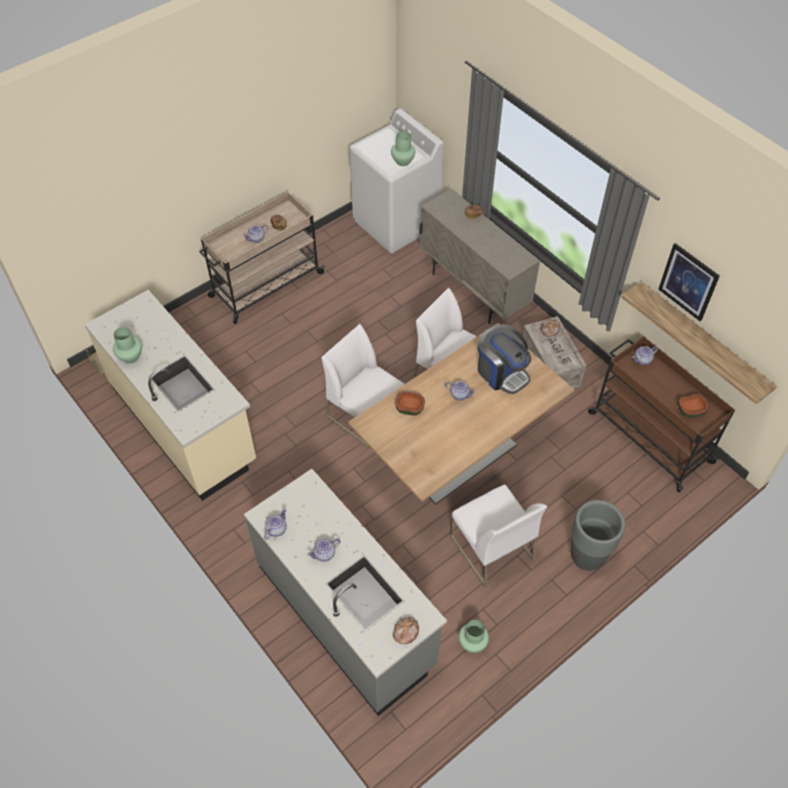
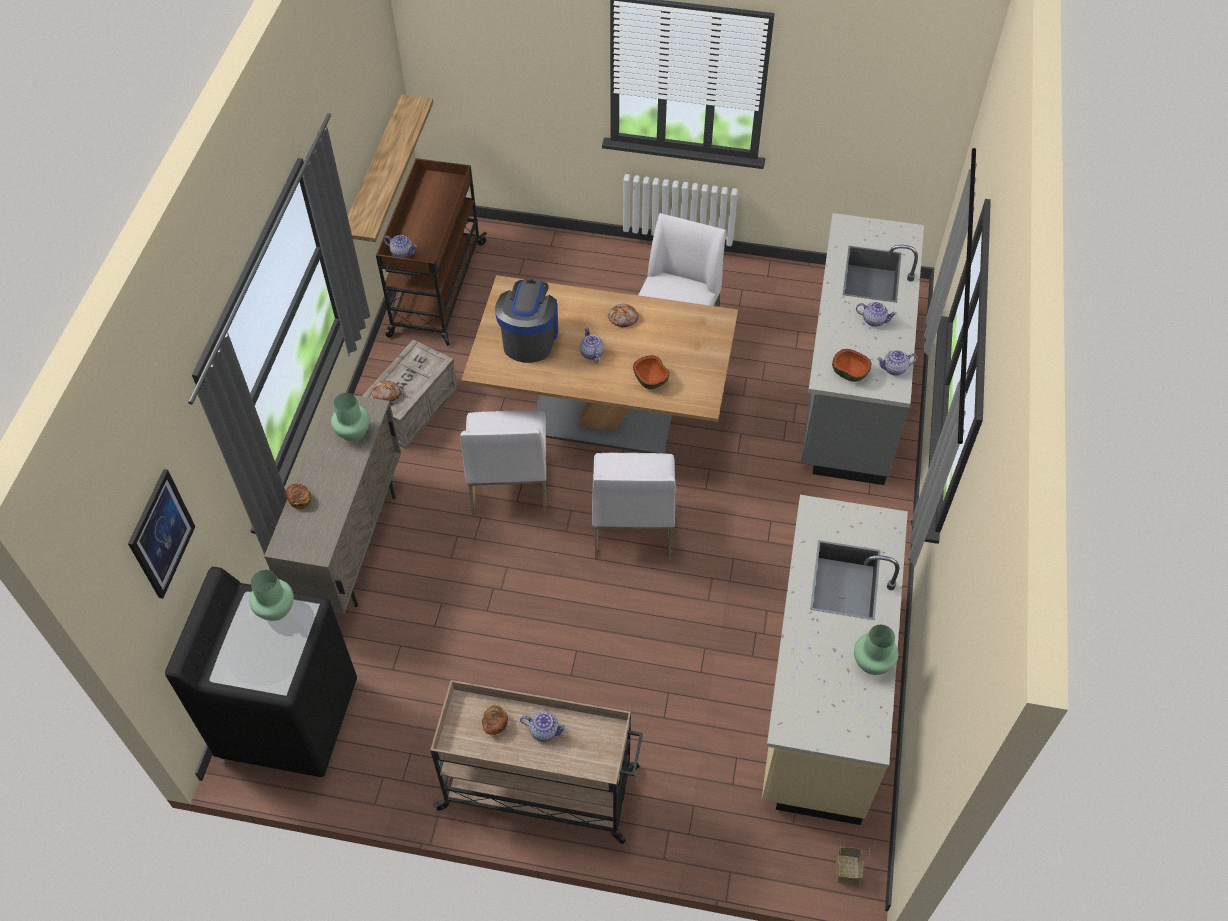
camera: 130 degrees left, 0 degrees up
white washing machine [349,109,444,253] -> black washing machine [165,567,357,777]
bread [393,617,419,644] -> bread moved to [608,304,639,327]
green vase [459,620,489,653] -> green vase moved to [331,393,370,441]
grey planter [570,500,625,571] -> none
picture [658,243,720,321] -> picture moved to [128,469,195,599]
bowl [678,393,709,418] -> bowl moved to [832,349,872,382]

